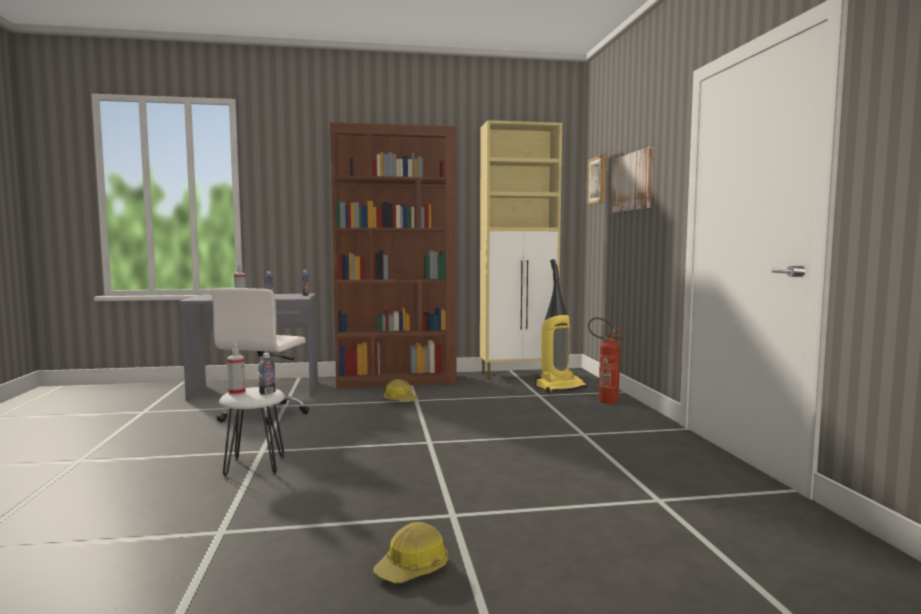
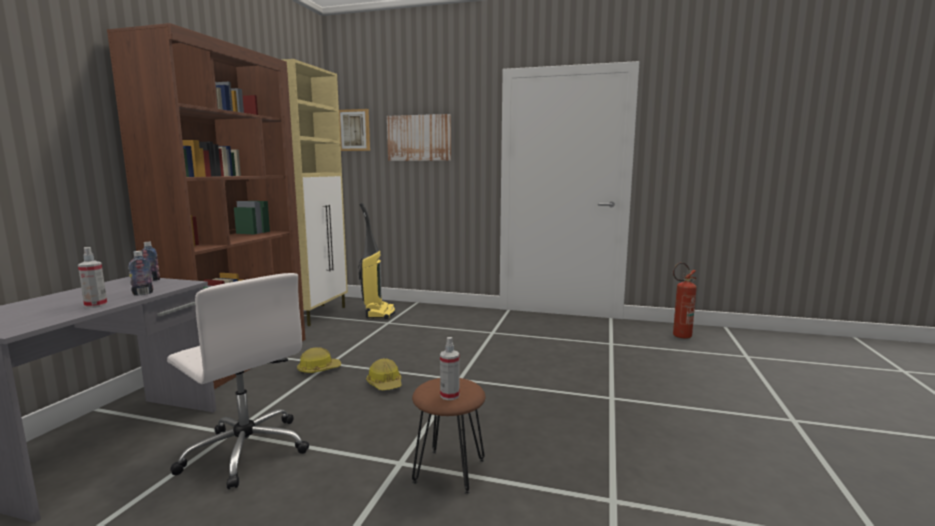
camera: 65 degrees left, 5 degrees up
white stool [219,387,285,478] -> brown stool [412,378,485,494]
bottle [258,353,276,395] -> none
hard hat [373,522,448,583] -> hard hat moved to [366,358,402,390]
fire extinguisher [588,317,624,404] -> fire extinguisher moved to [673,262,697,339]

